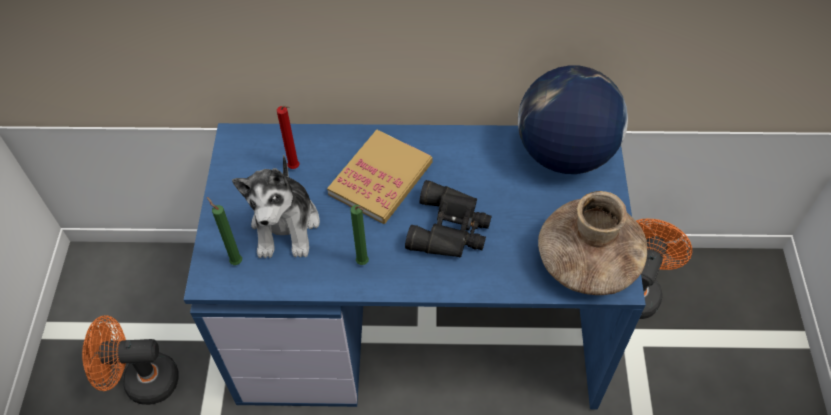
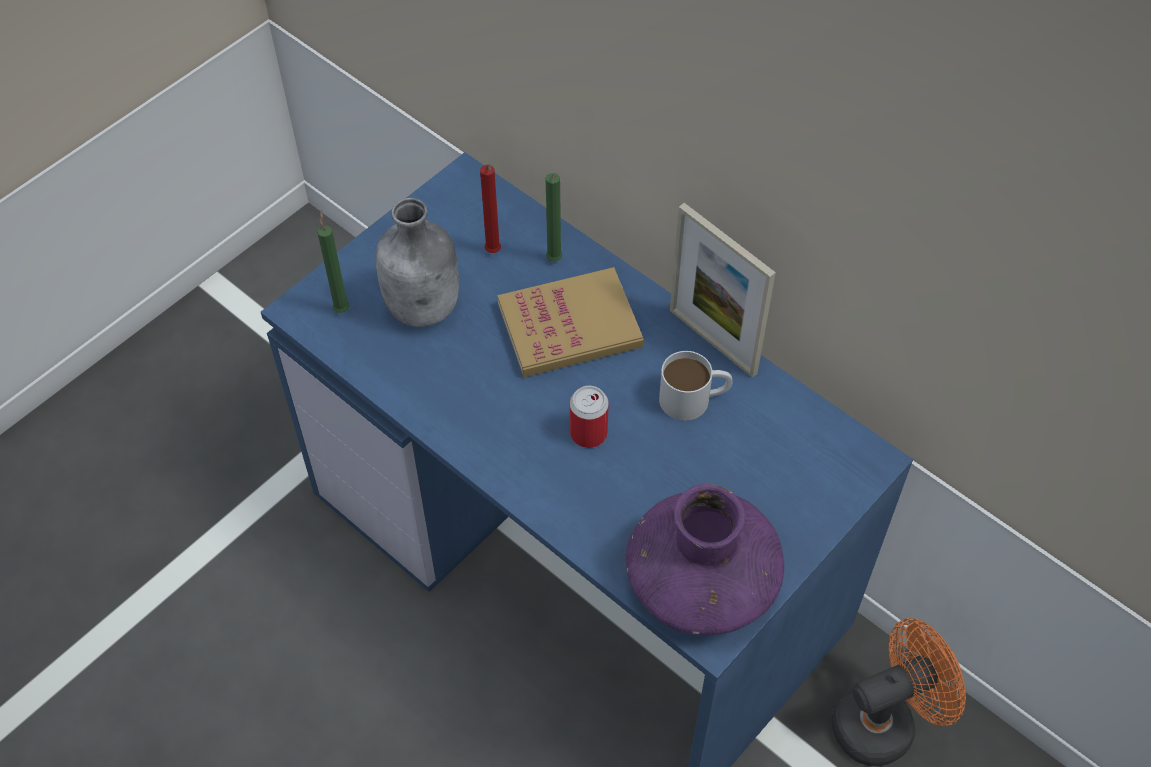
camera: 40 degrees right, 0 degrees up
orange fan [82,315,178,405] -> none
plush toy [232,155,320,258] -> grey bottle [376,198,459,327]
green candle [350,205,369,265] -> green candle moved to [546,173,563,261]
black binoculars [405,180,492,258] -> can [570,386,609,448]
globe [518,65,628,174] -> none
brown vase [538,191,647,295] -> purple vase [626,484,784,636]
none -> white mug [659,351,733,421]
none -> picture frame [670,203,776,378]

